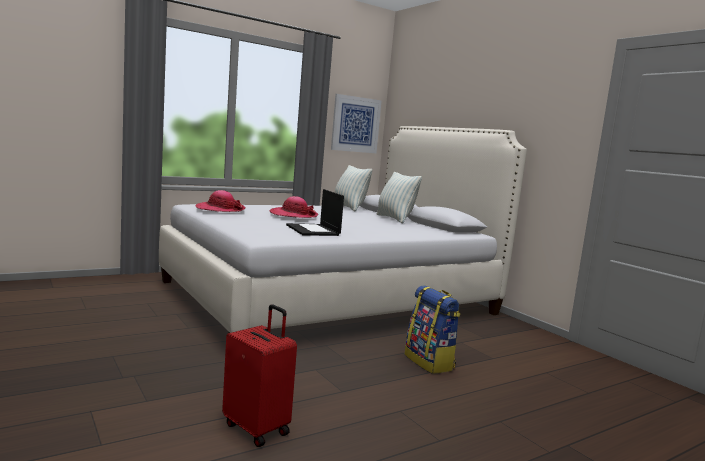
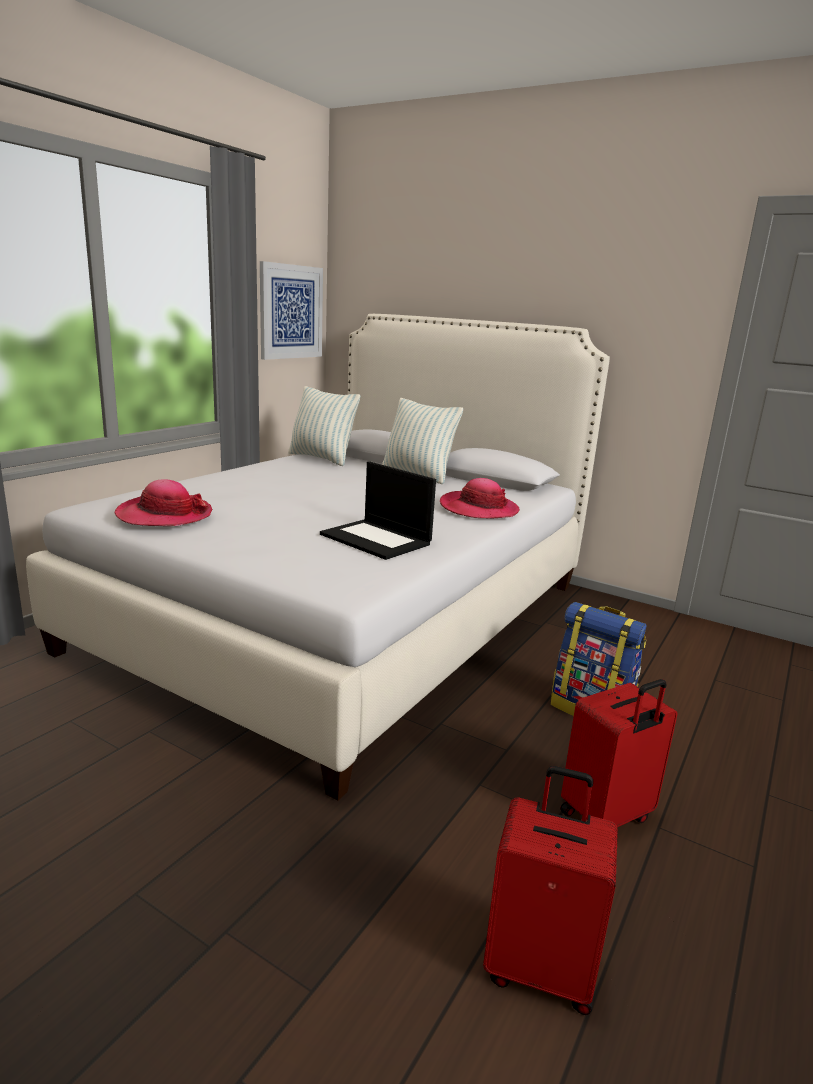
camera: 25 degrees left, 10 degrees up
hat [270,196,318,218] -> hat moved to [440,478,520,518]
none -> red suitcase [560,679,677,827]

